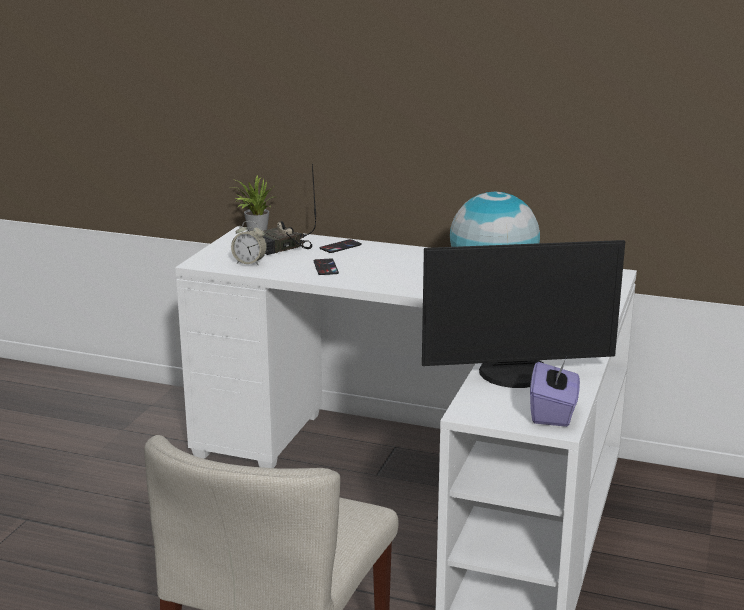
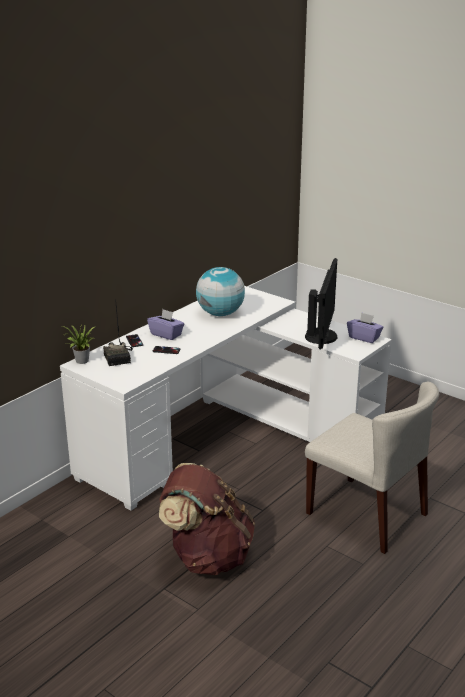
camera: 70 degrees left, 5 degrees up
alarm clock [231,221,267,265] -> none
none -> purple tissue box [147,309,184,340]
none -> brown backpack [159,463,255,575]

